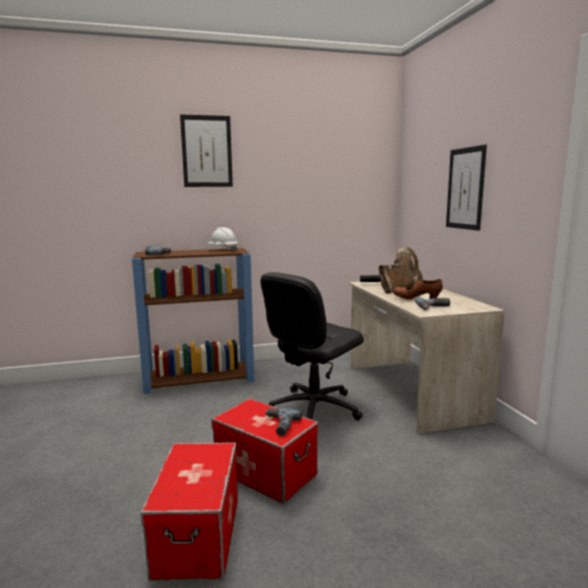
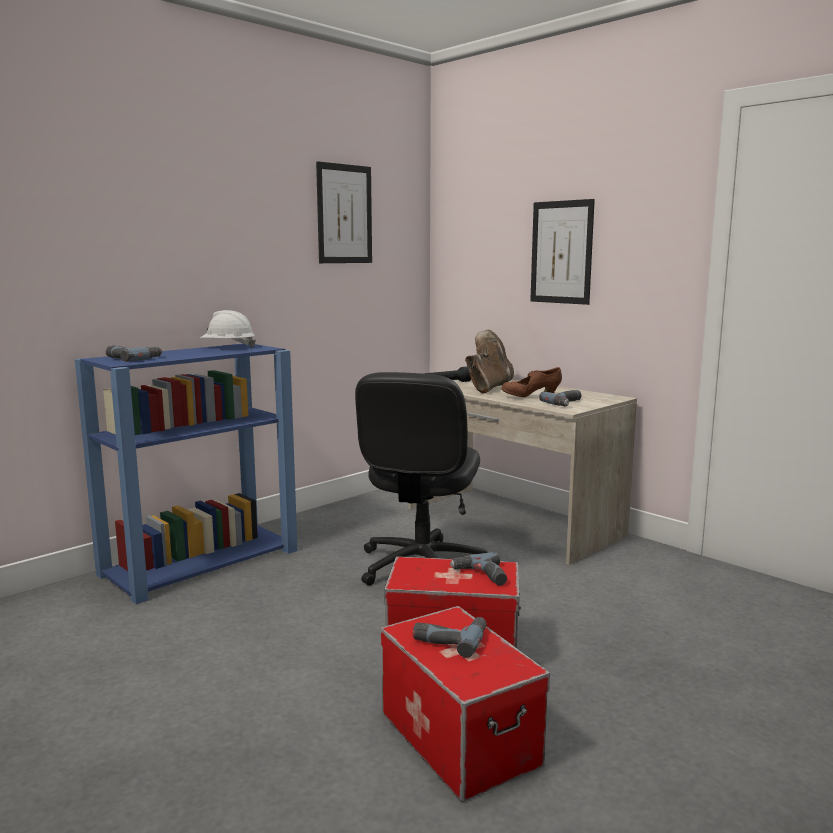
camera: 30 degrees left, 0 degrees up
brown bookcase [132,248,254,394] -> blue bookcase [75,343,298,605]
picture [180,114,233,187] -> picture moved to [316,161,372,263]
none -> power drill [413,617,487,658]

